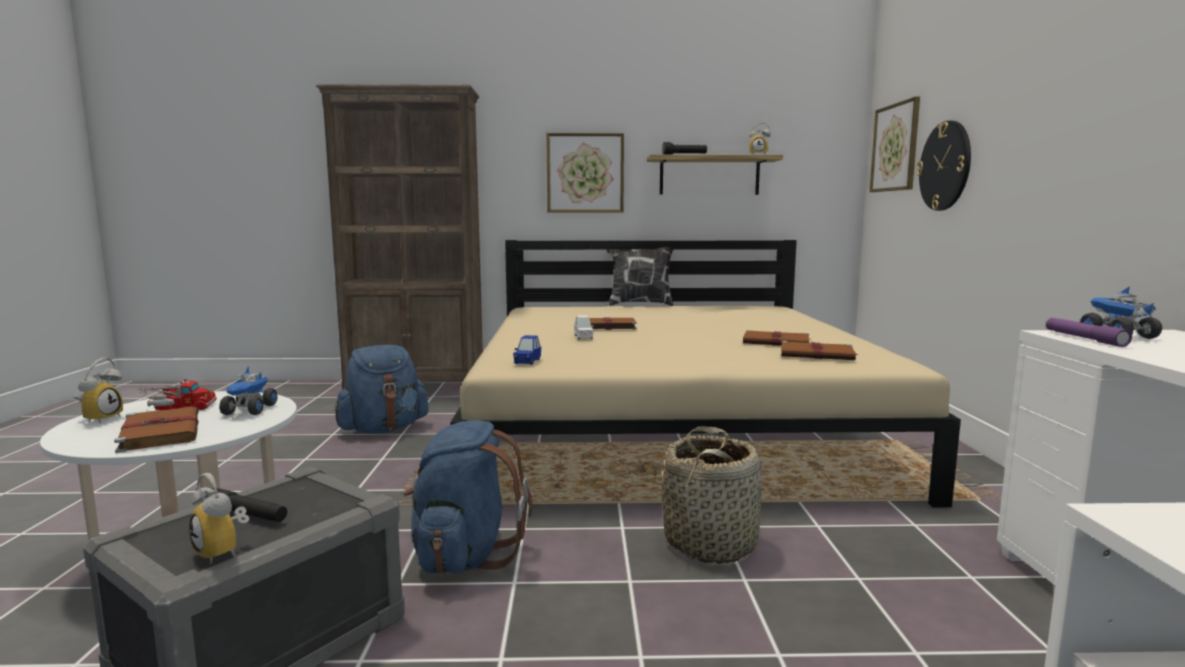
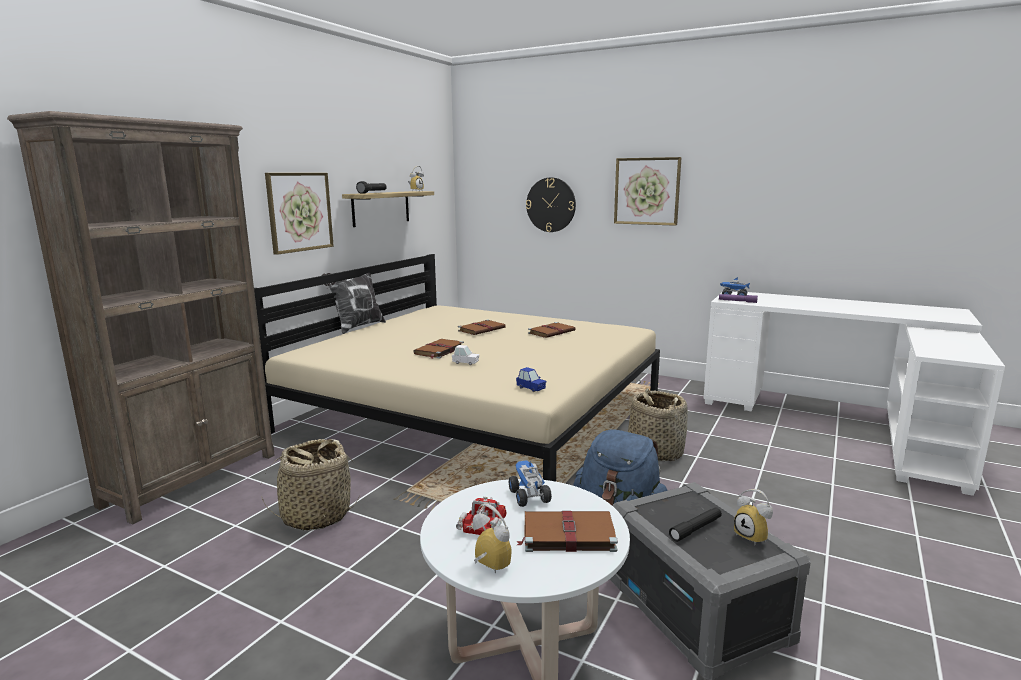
camera: 60 degrees left, 5 degrees up
alarm clock [189,473,249,564] -> alarm clock turned 75 degrees clockwise [734,489,773,545]
toy truck [219,367,277,415] -> toy truck turned 135 degrees counterclockwise [509,460,552,507]
blue backpack [335,345,429,433] -> basket [261,439,359,531]
brown book [781,341,857,360] -> brown book moved to [458,320,506,335]
picture [869,97,920,192] -> picture moved to [614,157,682,226]

